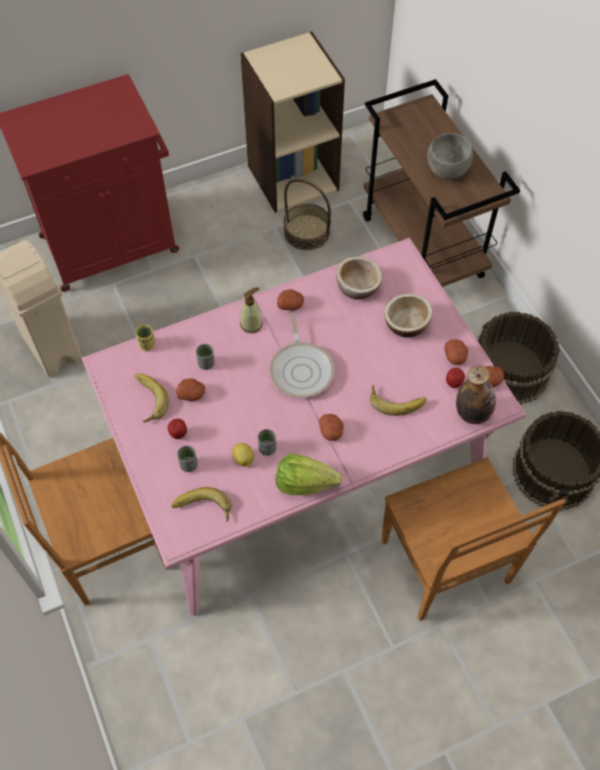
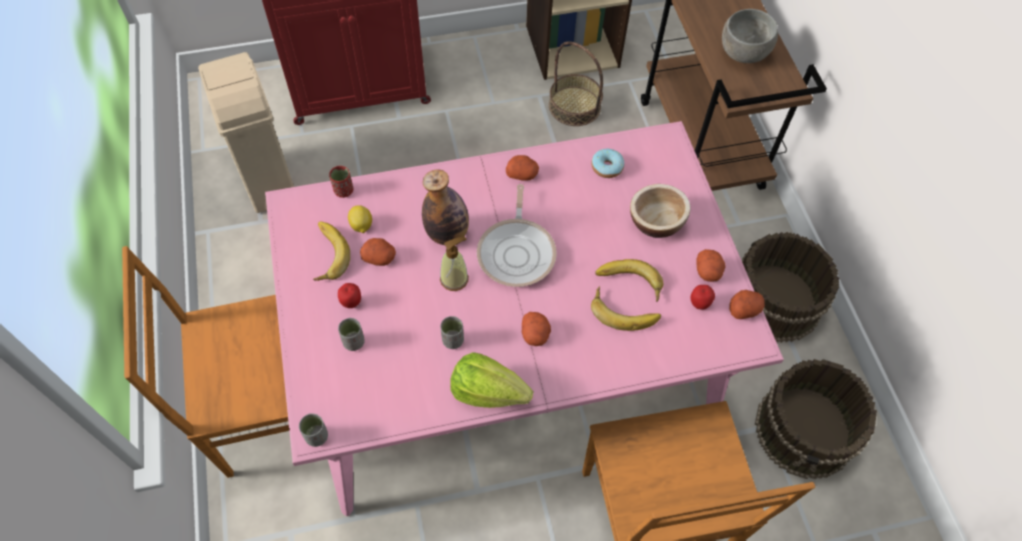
camera: 10 degrees right, 0 degrees up
yellow cup [136,325,156,351] -> red cup [329,166,353,198]
banana [171,487,232,522] -> banana moved to [595,259,663,302]
grey cup [196,344,215,370] -> grey cup moved to [299,413,328,447]
lemon [232,443,254,467] -> lemon moved to [348,205,372,233]
soap dispenser [240,287,263,333] -> soap dispenser moved to [440,237,469,291]
bowl [336,256,382,300] -> donut [591,149,624,178]
bottle [456,365,496,424] -> bottle moved to [422,169,469,245]

